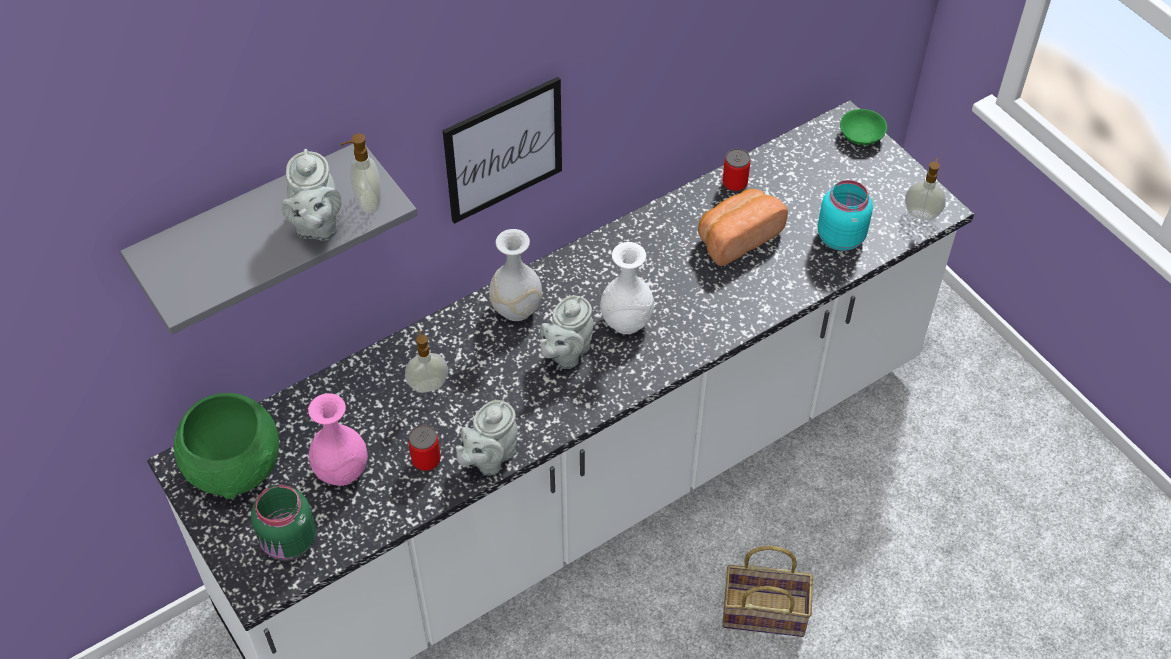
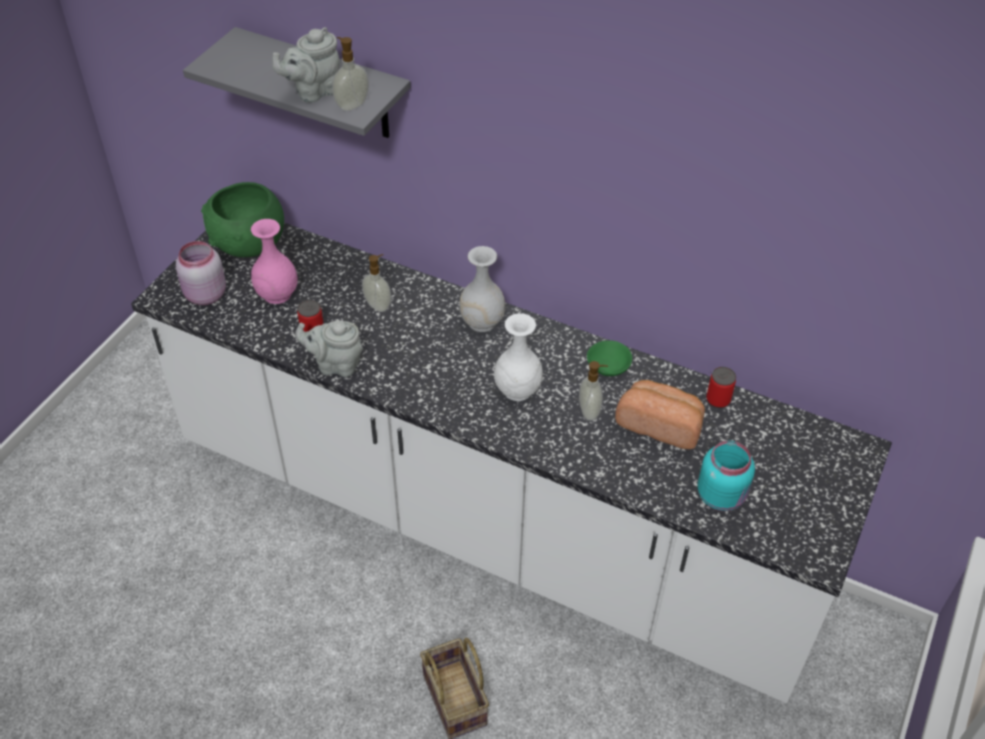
camera: 60 degrees right, 5 degrees down
green jar [251,484,316,561] -> pink jar [176,241,226,305]
picture [443,77,562,224] -> none
grey teapot [540,296,593,369] -> none
green bowl [840,109,887,145] -> green bowl moved to [587,340,632,376]
soap dispenser [905,158,946,221] -> soap dispenser moved to [579,361,608,421]

